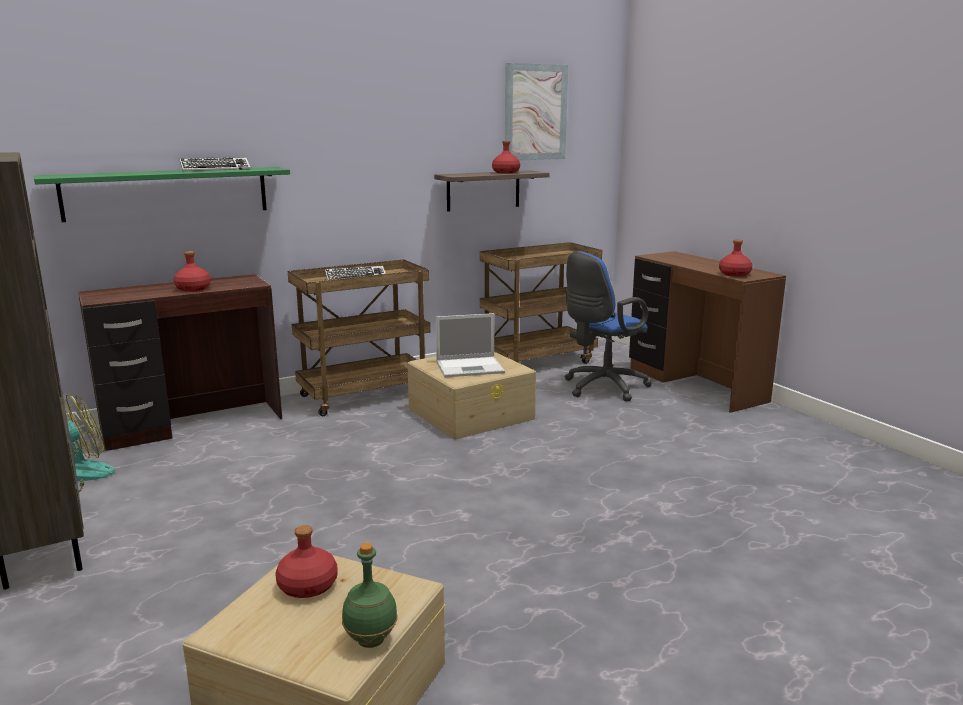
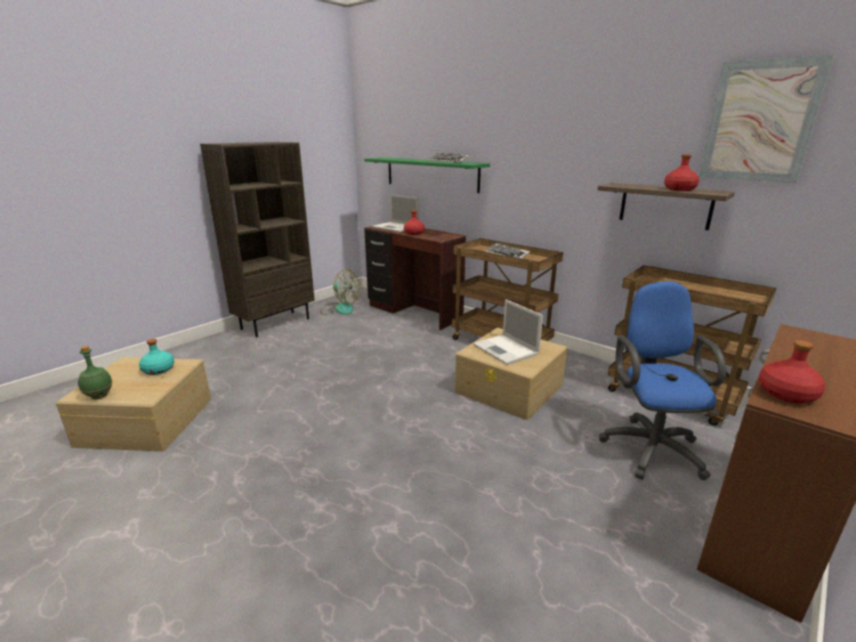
camera: 70 degrees right, 5 degrees up
red bottle [276,525,338,598] -> turquoise bottle [139,339,174,375]
blue office chair [565,251,652,401] -> blue office chair turned 60 degrees clockwise [599,281,726,480]
none -> laptop [372,194,419,232]

